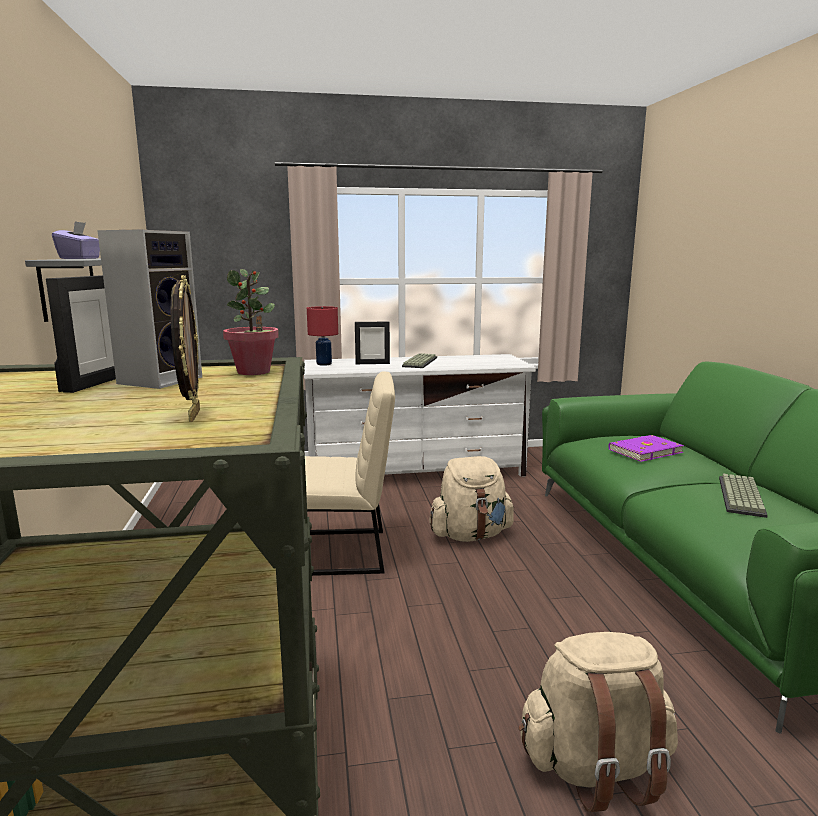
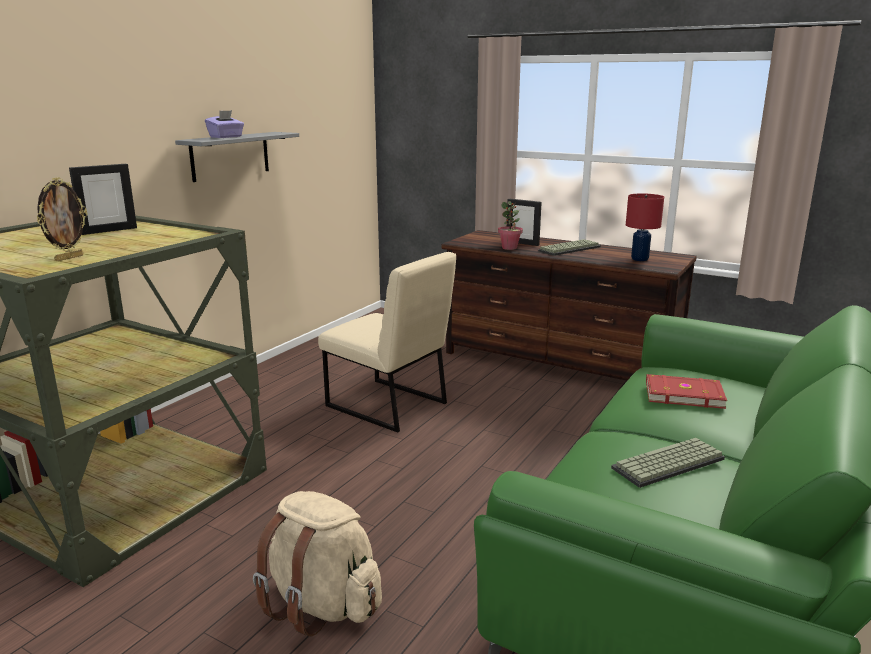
camera: 40 degrees right, 5 degrees up
speaker [97,229,202,389] -> none
potted plant [223,269,279,375] -> potted plant moved to [498,201,523,250]
white dresser [304,354,536,477] -> brown dresser [442,230,697,381]
red table lamp [307,306,338,366] -> red table lamp moved to [626,193,664,261]
beige backpack [429,456,514,542] -> none
purple book [608,435,684,462] -> red book [646,374,727,409]

